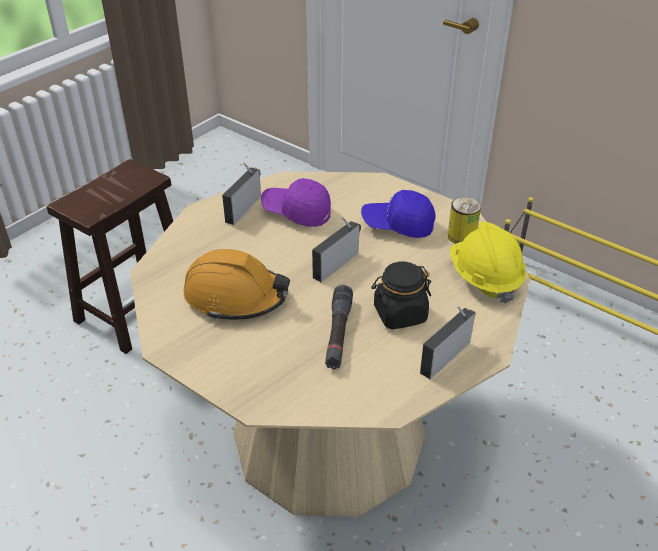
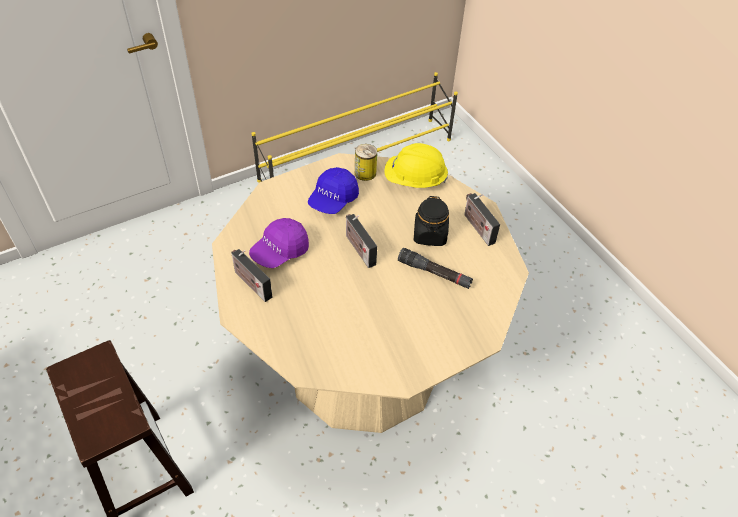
camera: 70 degrees left, 10 degrees up
orange hard hat [184,249,290,321] -> none

